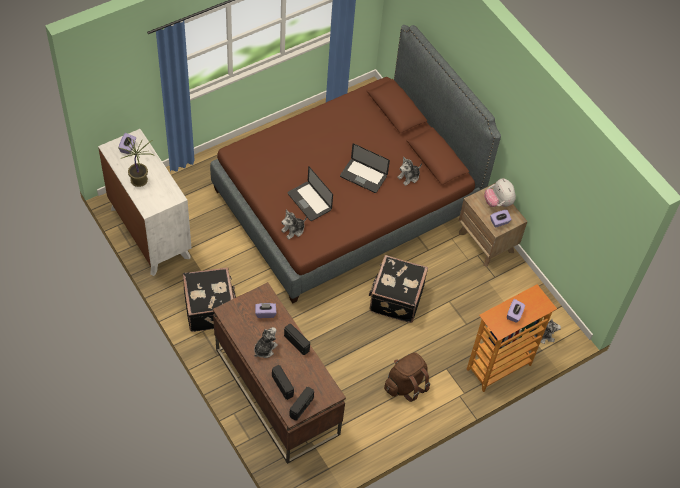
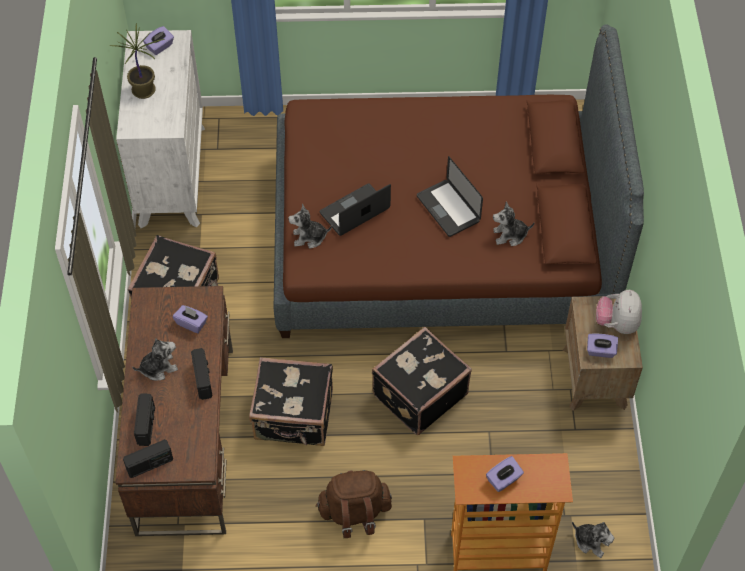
camera: 35 degrees right, 0 degrees up
laptop [288,166,333,221] -> laptop turned 60 degrees clockwise [320,184,391,236]
none -> black suitcase [249,357,333,446]

